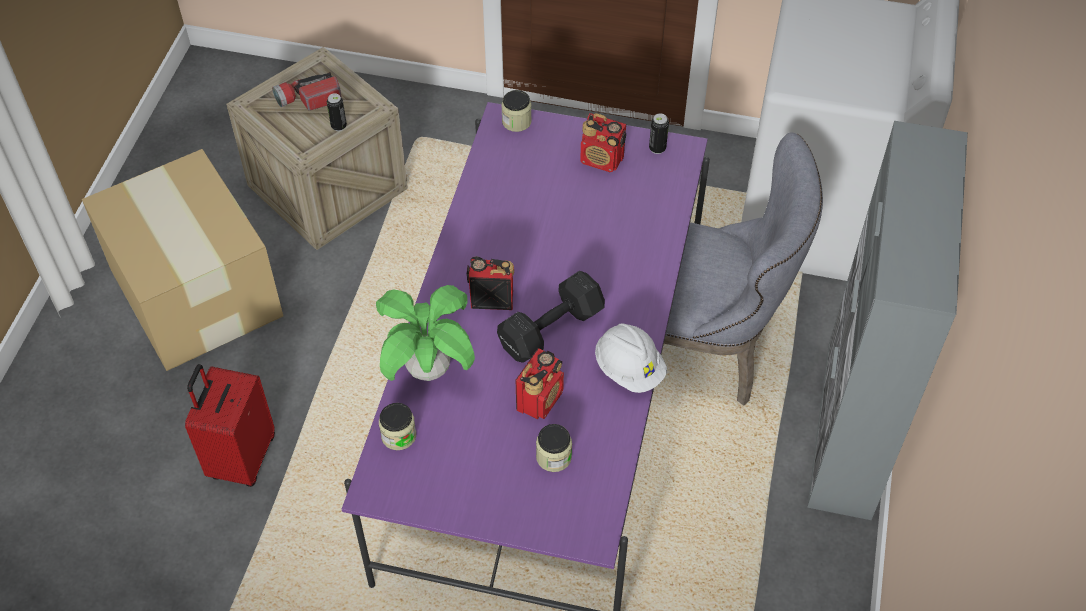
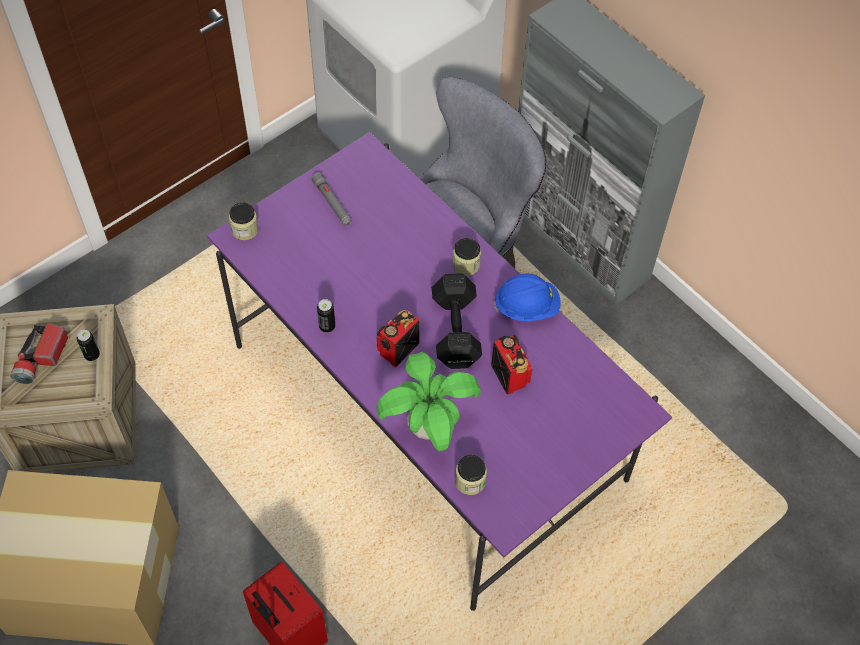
camera: 55 degrees left, 5 degrees up
jar [536,424,572,472] -> jar moved to [452,238,481,276]
radio [580,113,626,172] -> grey flashlight [311,173,352,225]
white hard hat [595,323,667,393] -> blue hard hat [494,273,561,322]
can [649,113,669,154] -> can moved to [317,299,335,333]

